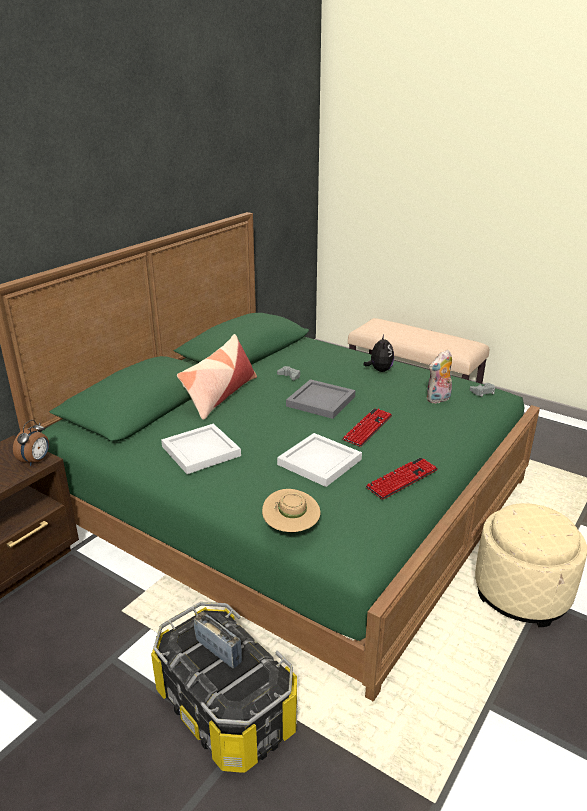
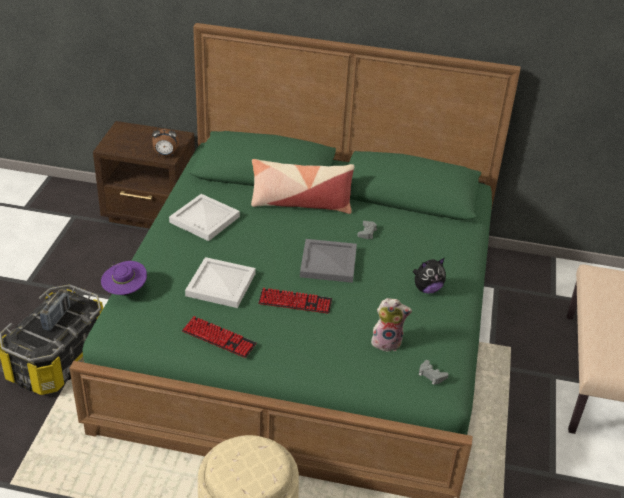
camera: 65 degrees right, 10 degrees up
beige hat [262,489,321,532] -> purple hat [101,261,147,295]
plush toy [426,350,452,404] -> plush toy turned 150 degrees clockwise [371,298,412,352]

